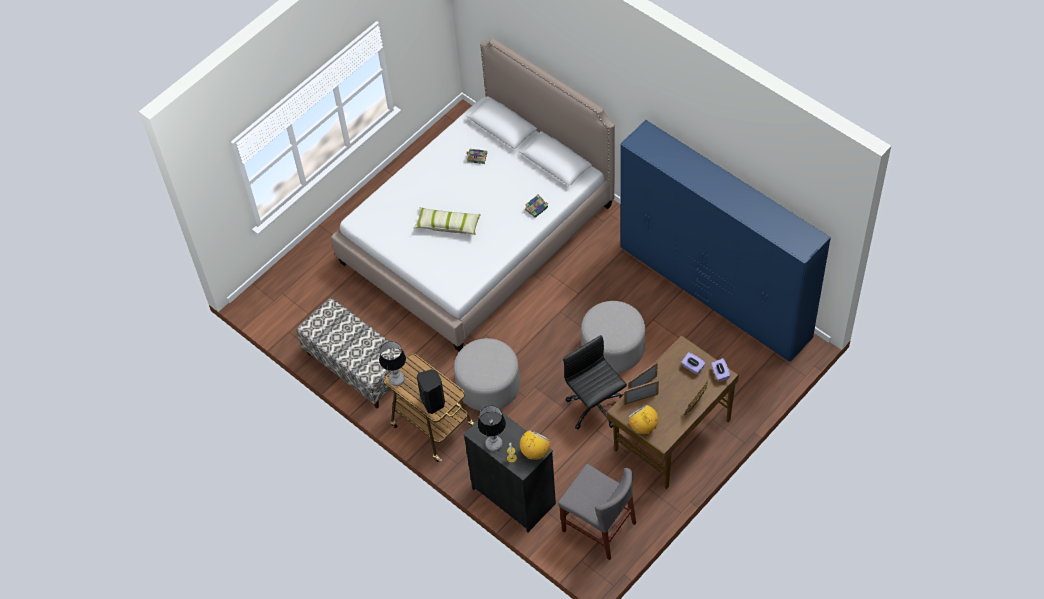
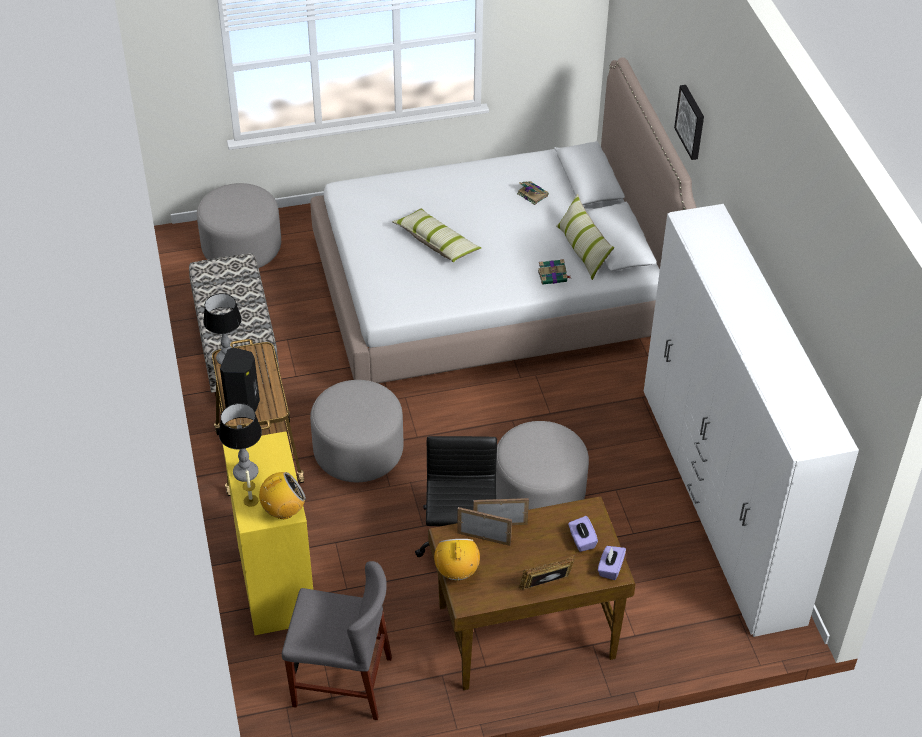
camera: 30 degrees right, 10 degrees down
black dresser [463,405,556,532] -> yellow dresser [223,431,313,635]
grey chair [558,464,636,560] -> grey chair turned 60 degrees counterclockwise [282,561,392,720]
blue wardrobe [620,120,831,362] -> white wardrobe [644,204,859,637]
none -> grey ottoman [197,183,281,268]
none -> pillow [556,194,614,280]
none -> picture [674,85,704,160]

